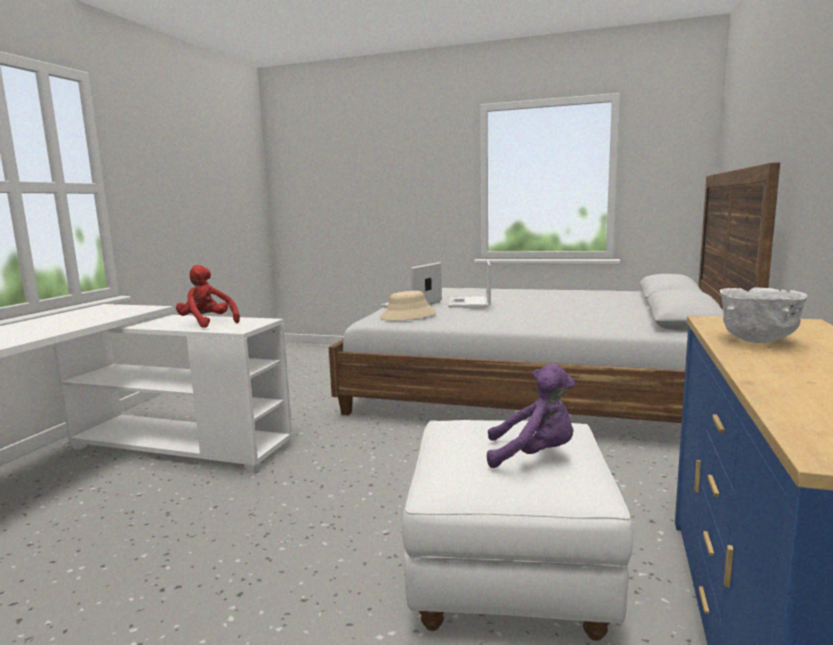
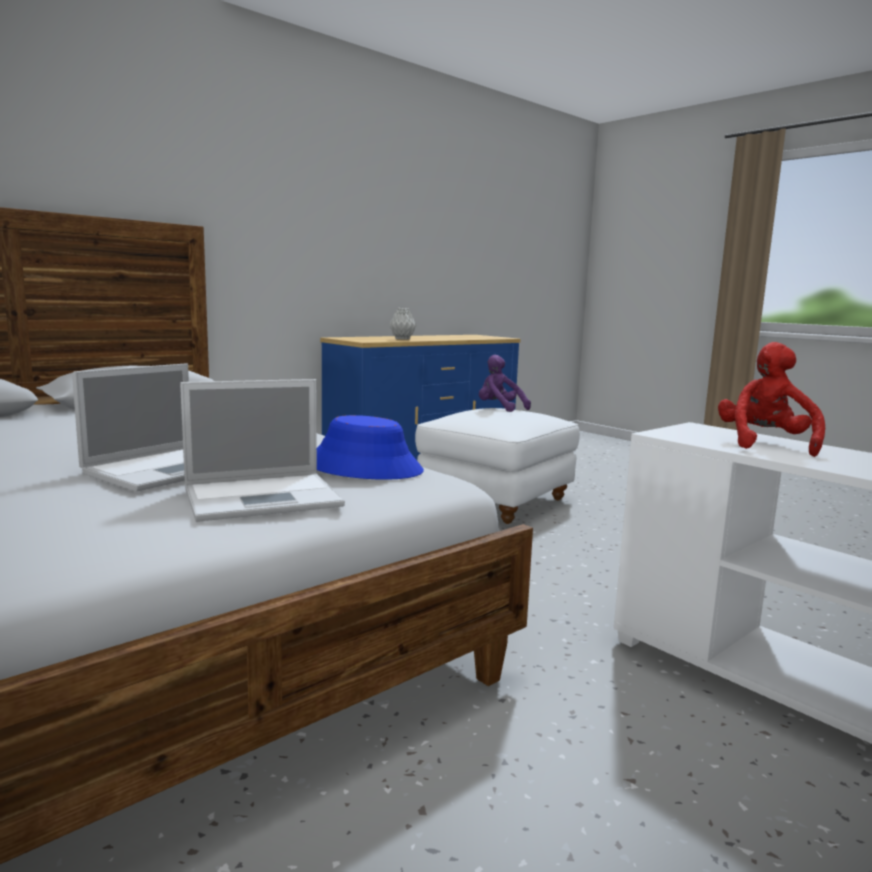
camera: 150 degrees left, 0 degrees up
red plush toy [176,265,240,328] -> red plush toy turned 150 degrees counterclockwise [718,342,825,457]
beige hat [380,291,436,321] -> blue hat [317,415,424,480]
white bowl [720,287,807,343] -> grey vase [389,308,417,340]

